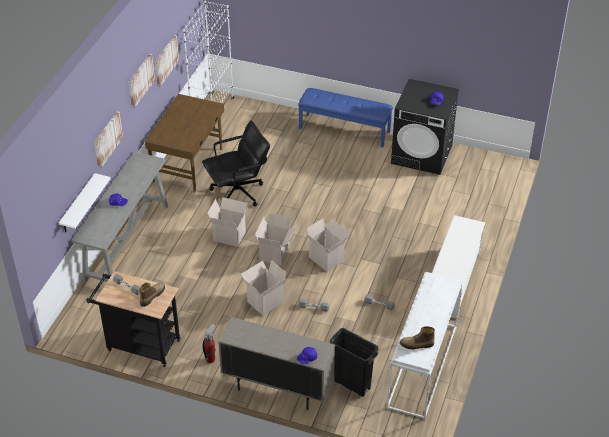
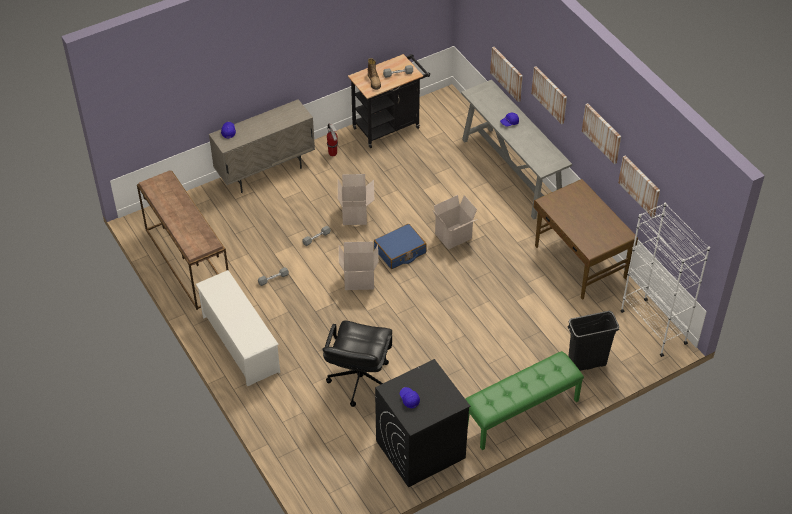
camera: 130 degrees right, 5 degrees up
white shelf [59,173,111,233] -> picture [490,47,523,102]
black office chair [202,120,270,206] -> black office chair moved to [323,321,392,407]
cardboard box [255,213,296,265] -> blue suitcase [374,224,427,269]
blue bench [298,88,393,148] -> green bench [466,351,584,450]
black trash can [330,328,378,397] -> black trash can moved to [567,311,619,371]
white console table [386,272,463,419] -> brown console table [137,170,228,310]
boot [400,326,435,350] -> none

